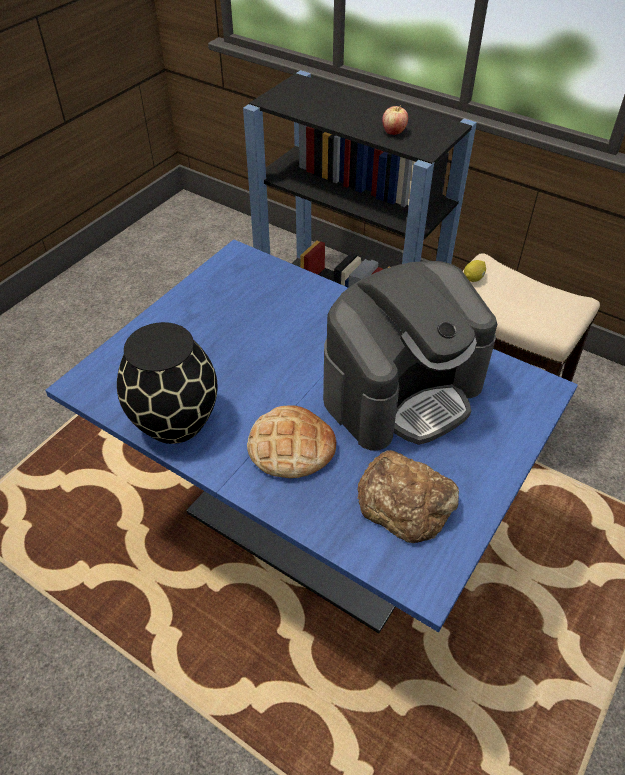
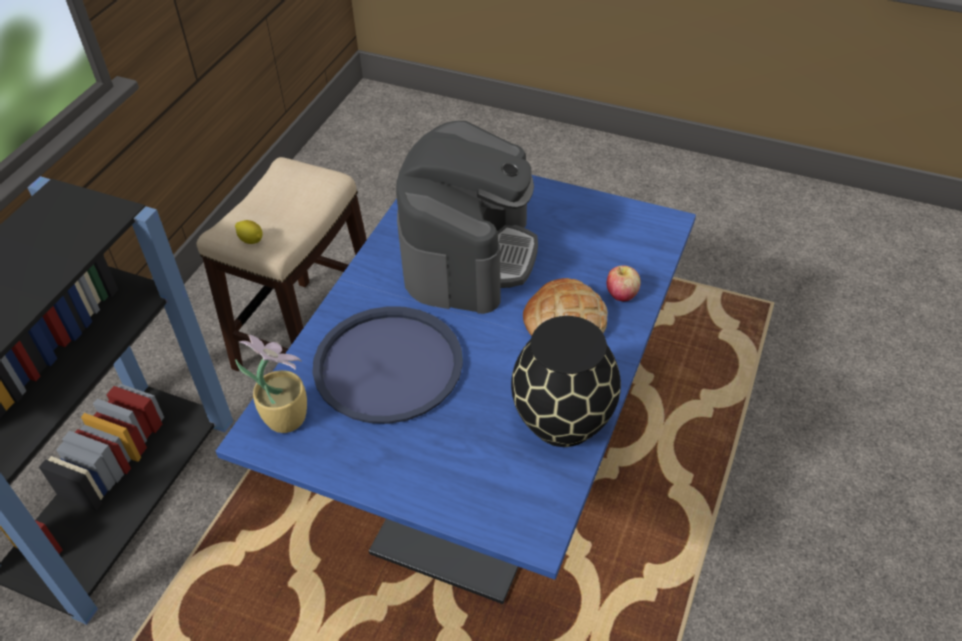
camera: 100 degrees left, 0 degrees up
coffee machine [323,261,497,450] -> coffee machine turned 60 degrees clockwise [396,121,538,314]
bread [357,450,459,543] -> none
apple [382,105,408,135] -> apple moved to [607,265,641,301]
none -> potted plant [235,334,307,433]
none -> blue tray [313,306,463,424]

